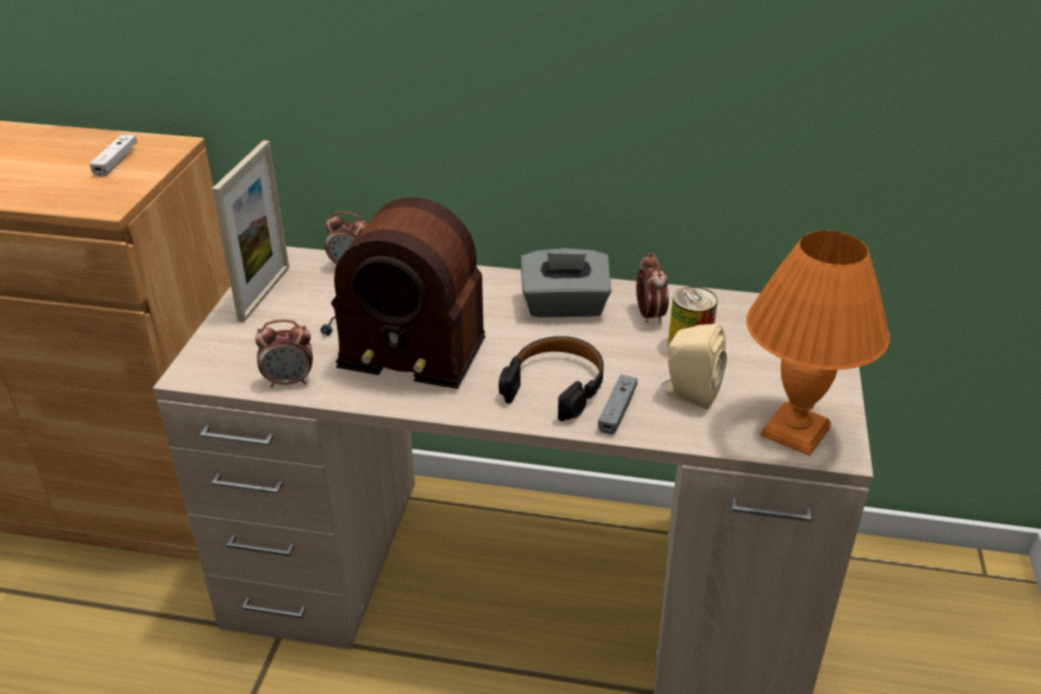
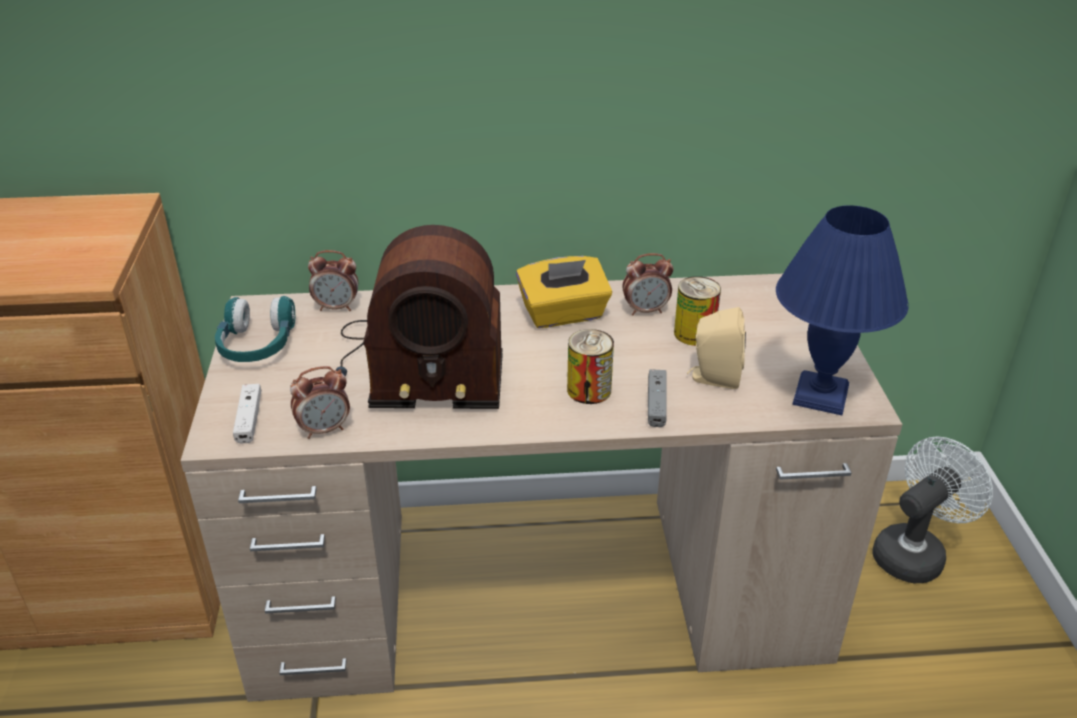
camera: 15 degrees left, 0 degrees up
white game controller [90,134,137,177] -> white game controller moved to [233,384,262,444]
picture frame [212,140,289,322] -> turquoise headphones [215,296,295,362]
black headphones [499,336,604,422] -> can [567,329,614,404]
grey tissue box [521,248,611,318] -> yellow tissue box [516,256,612,328]
alarm clock [636,252,669,324] -> alarm clock turned 105 degrees clockwise [622,253,673,315]
orange table lamp [746,231,890,456] -> blue table lamp [776,206,909,415]
none -> white fan [873,437,993,583]

